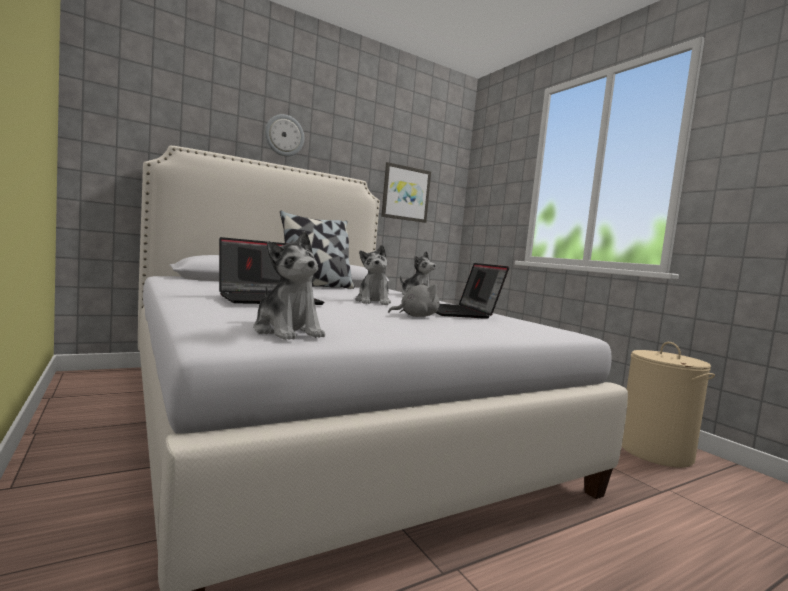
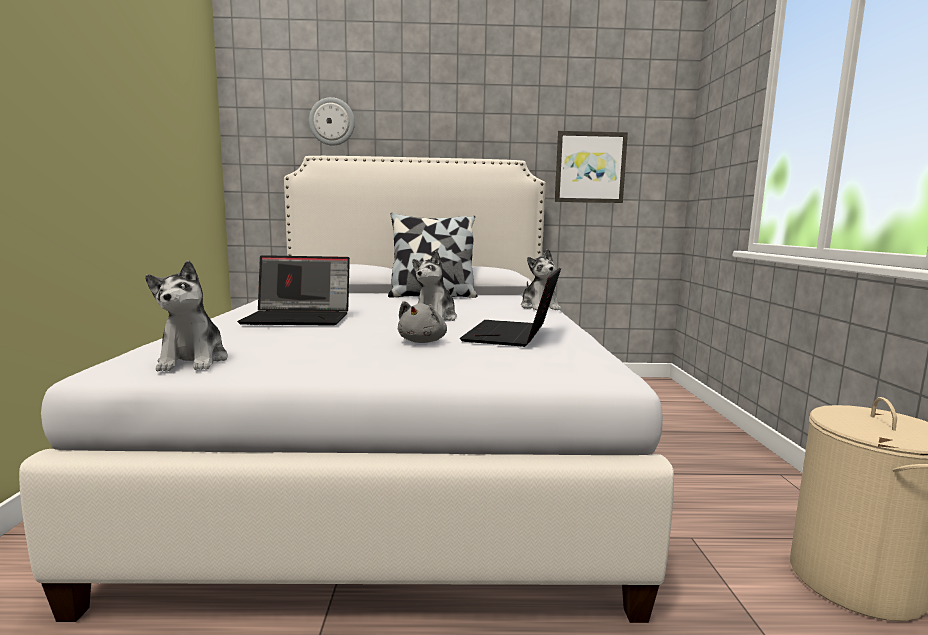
camera: 30 degrees right, 5 degrees up
wall clock [265,114,304,156] -> wall clock moved to [309,97,355,146]
grey plush toy [388,282,439,317] -> grey plush toy turned 105 degrees clockwise [398,301,447,343]

